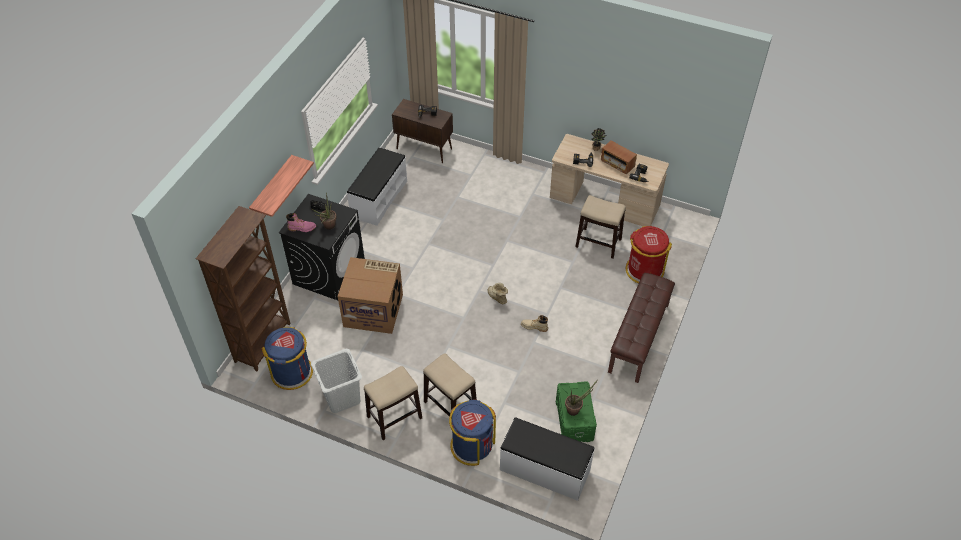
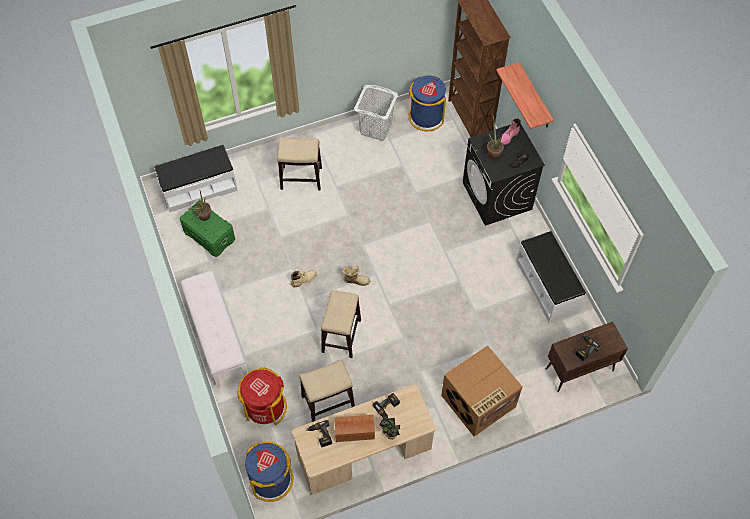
camera: 135 degrees right, 10 degrees up
cardboard box [338,257,403,334] -> cardboard box moved to [441,346,522,437]
stool [364,366,422,440] -> stool moved to [321,290,361,358]
blue trash can [449,399,496,466] -> blue trash can moved to [245,442,293,502]
brown bench [608,273,675,383] -> white bench [180,271,247,388]

